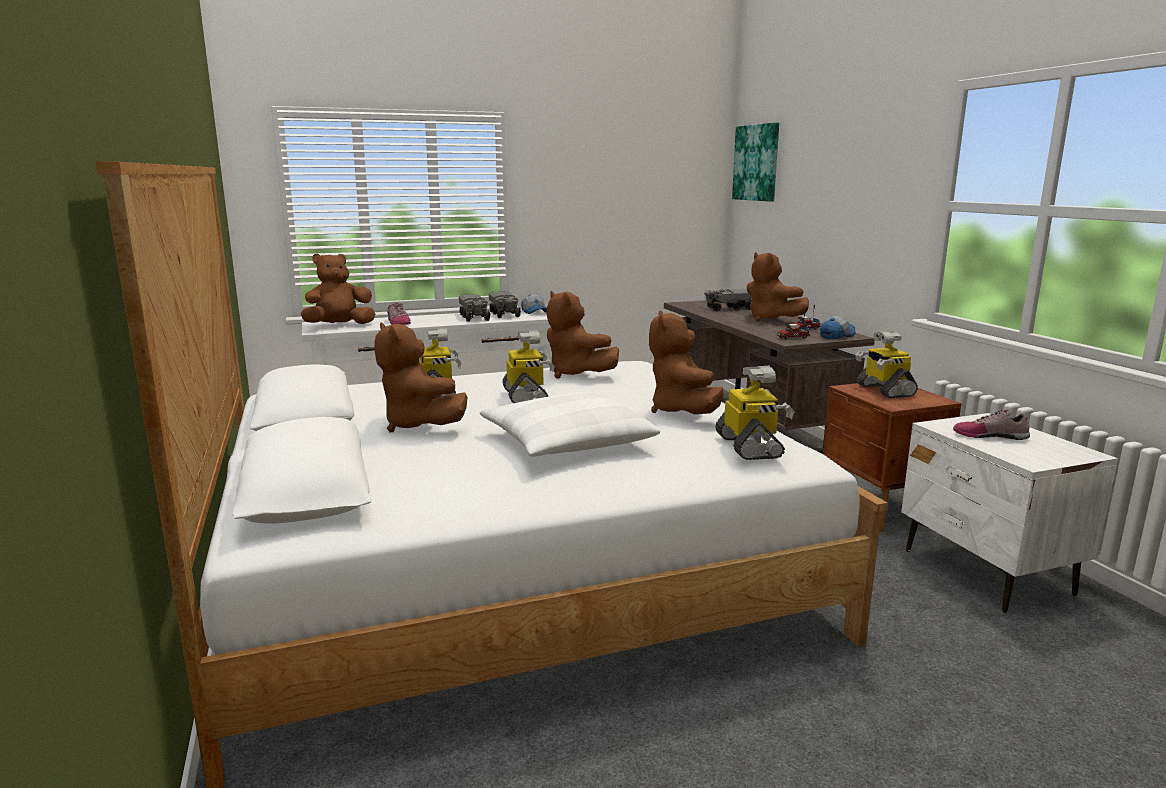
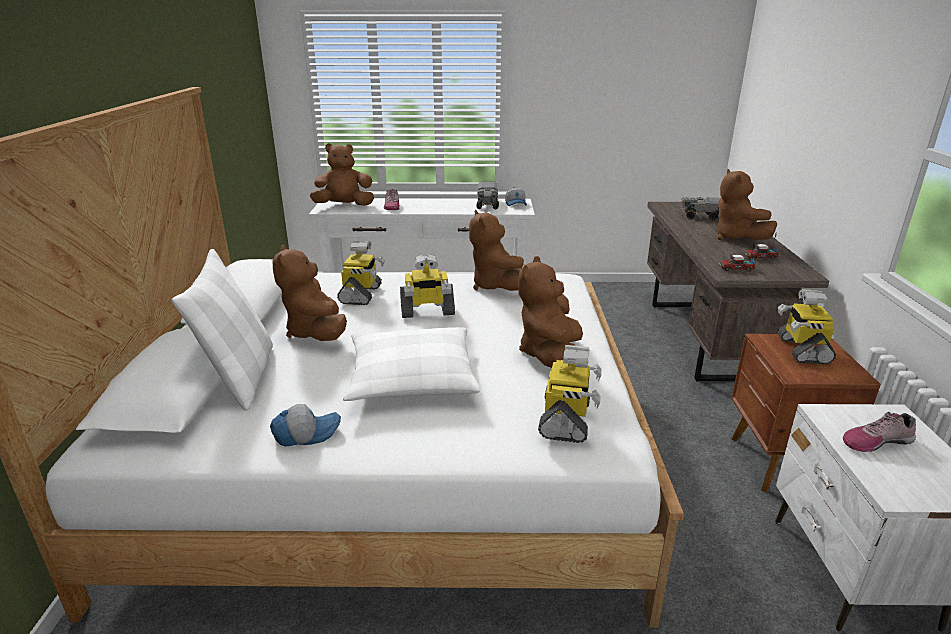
camera: 20 degrees right, 10 degrees up
toy truck [459,294,490,322] -> none
toy robot [502,330,555,403] -> toy robot turned 75 degrees clockwise [400,254,455,318]
picture [732,122,779,202] -> none
cap [820,316,856,339] -> cap moved to [270,404,341,447]
shoe [953,409,1030,440] -> shoe turned 45 degrees counterclockwise [843,412,916,452]
none -> white pillow [171,249,273,410]

